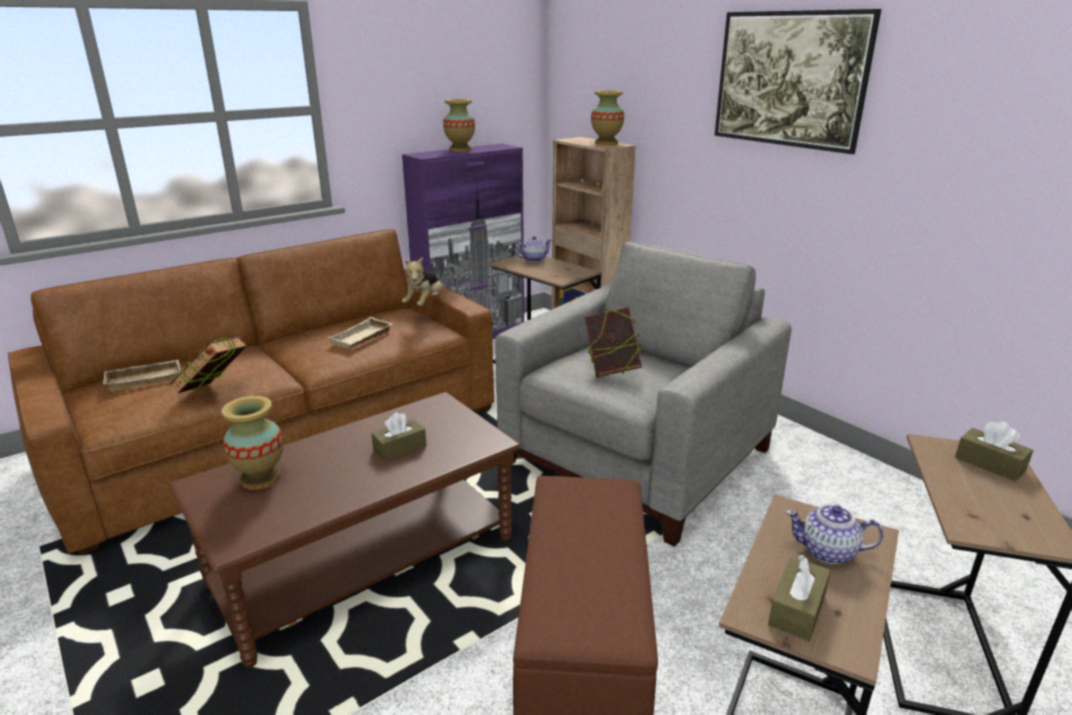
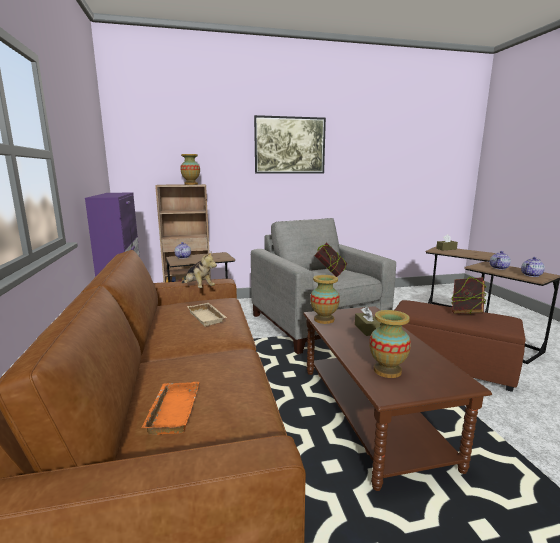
camera: 65 degrees left, 10 degrees down
beige tray [103,360,180,391] -> orange tray [141,382,199,435]
book [170,336,247,393] -> book moved to [451,277,486,315]
vase [443,99,475,152] -> vase moved to [310,275,340,324]
brown tissue box [768,555,831,641] -> teapot [521,257,545,277]

